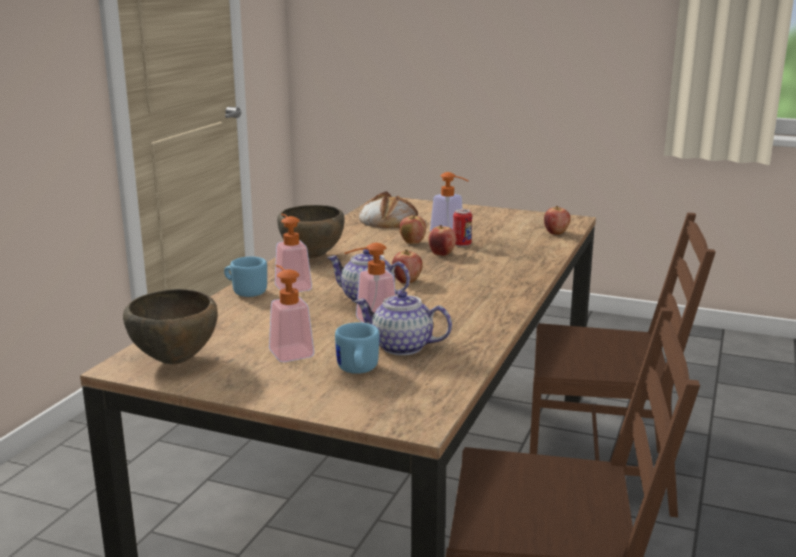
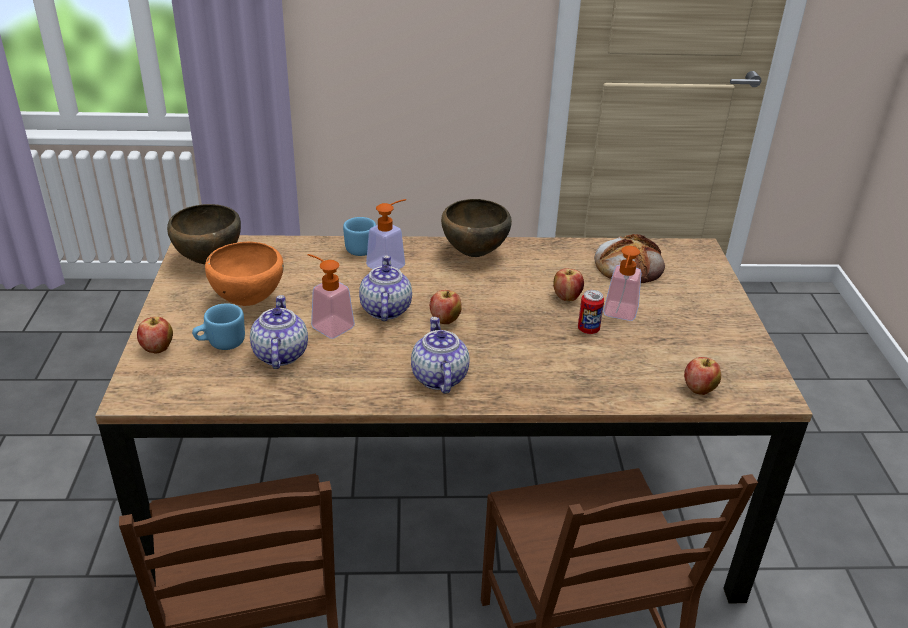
camera: 65 degrees right, 15 degrees up
soap dispenser [269,265,314,362] -> orange bowl [205,242,284,306]
apple [428,225,456,256] -> apple moved to [137,317,173,354]
none -> teapot [411,317,470,394]

